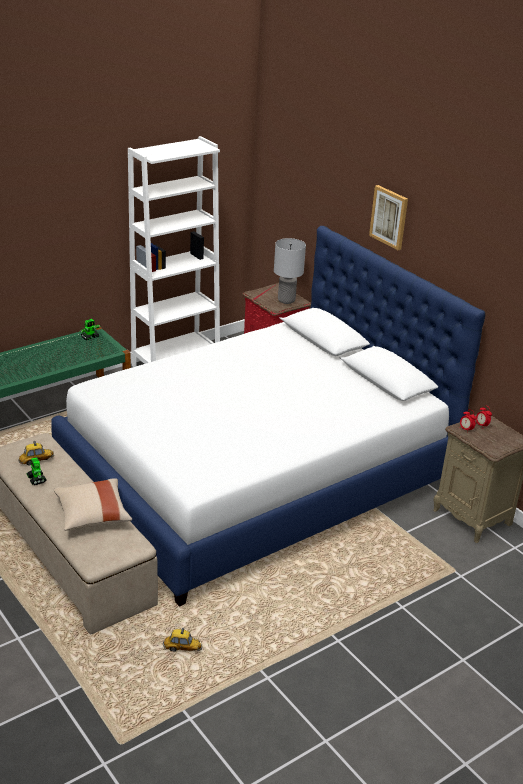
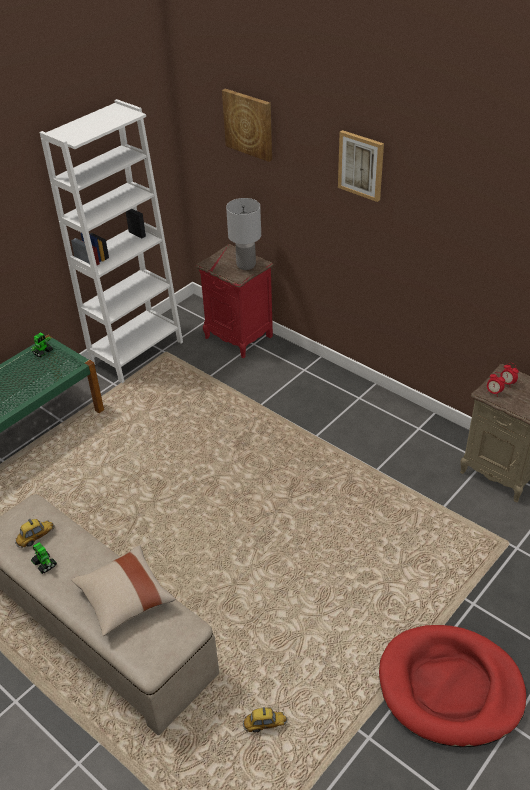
camera: 10 degrees left, 10 degrees up
white bed [51,226,485,607] -> none
none -> picture [222,89,272,162]
none -> red dog bed [379,625,526,747]

